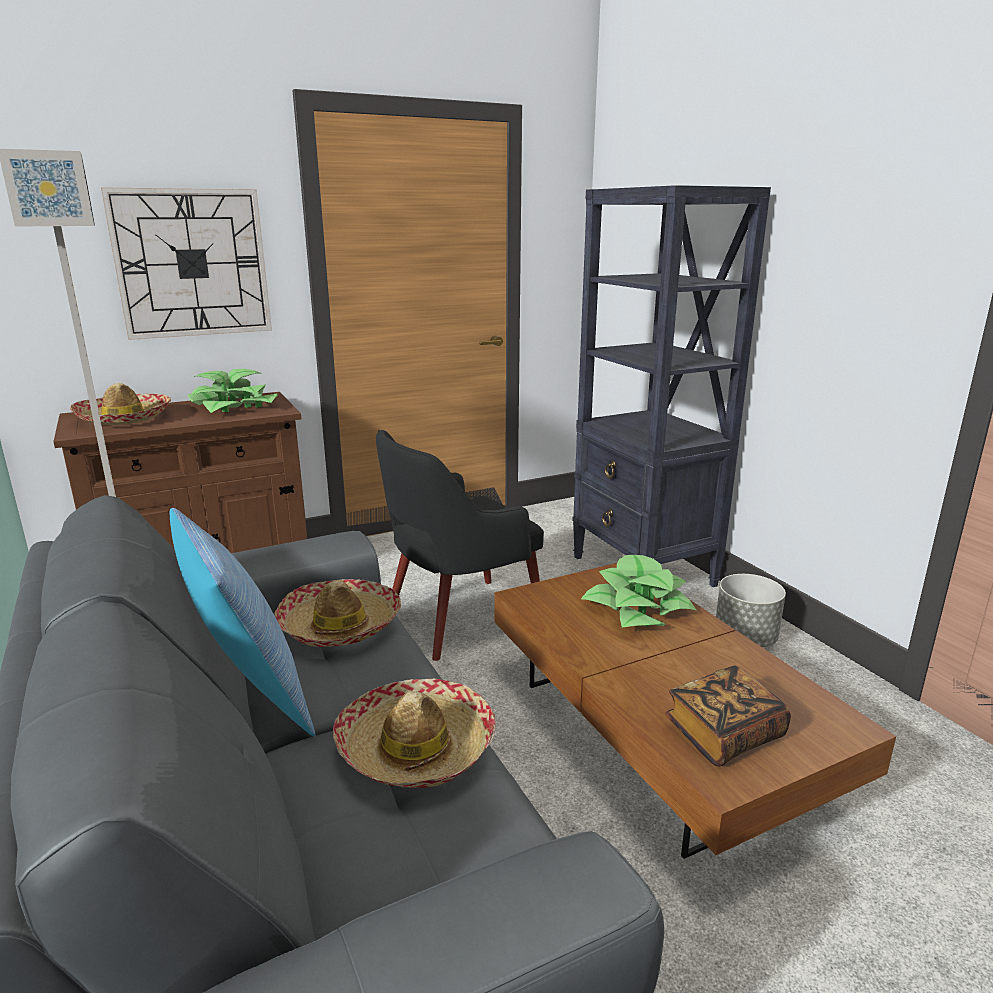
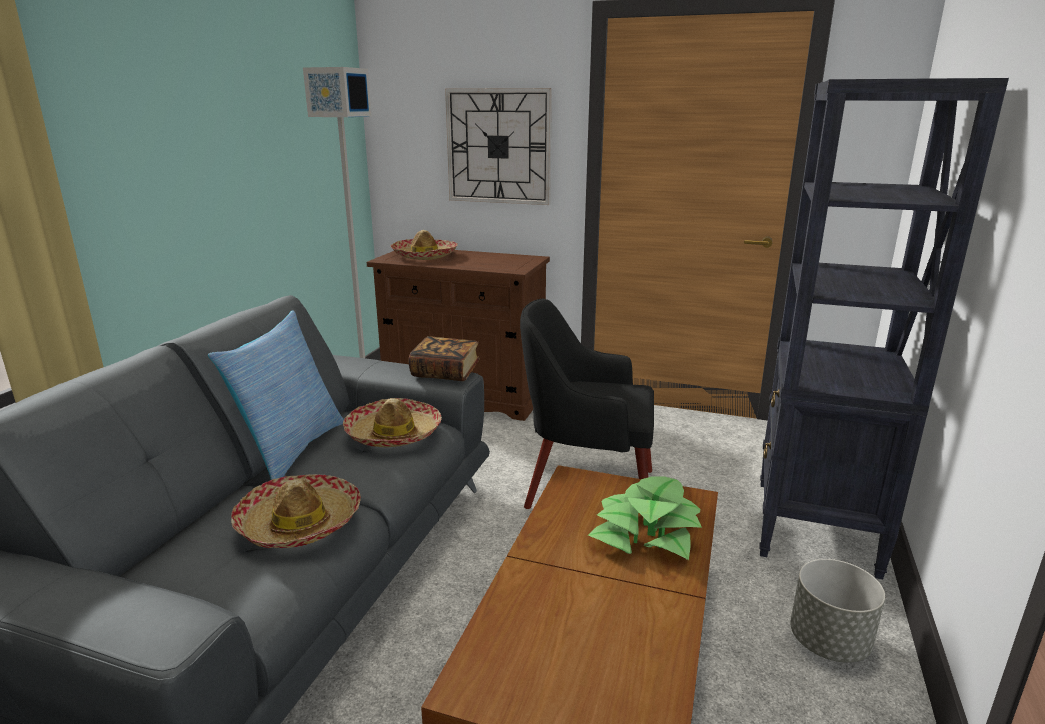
camera: 45 degrees right, 0 degrees up
potted plant [188,369,277,413] -> none
book [665,666,791,767] -> book moved to [408,336,480,381]

